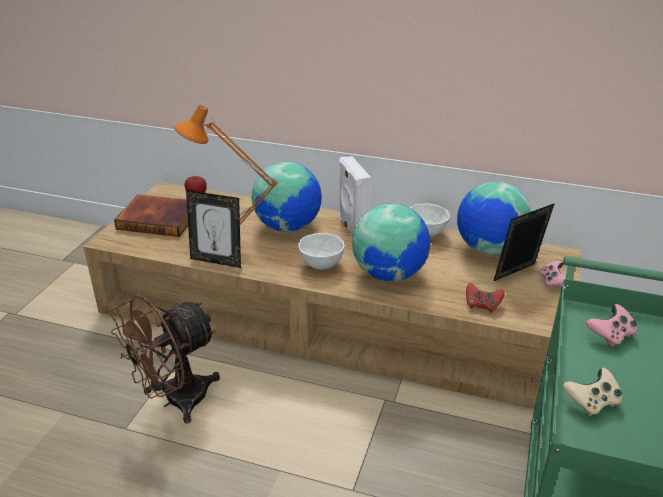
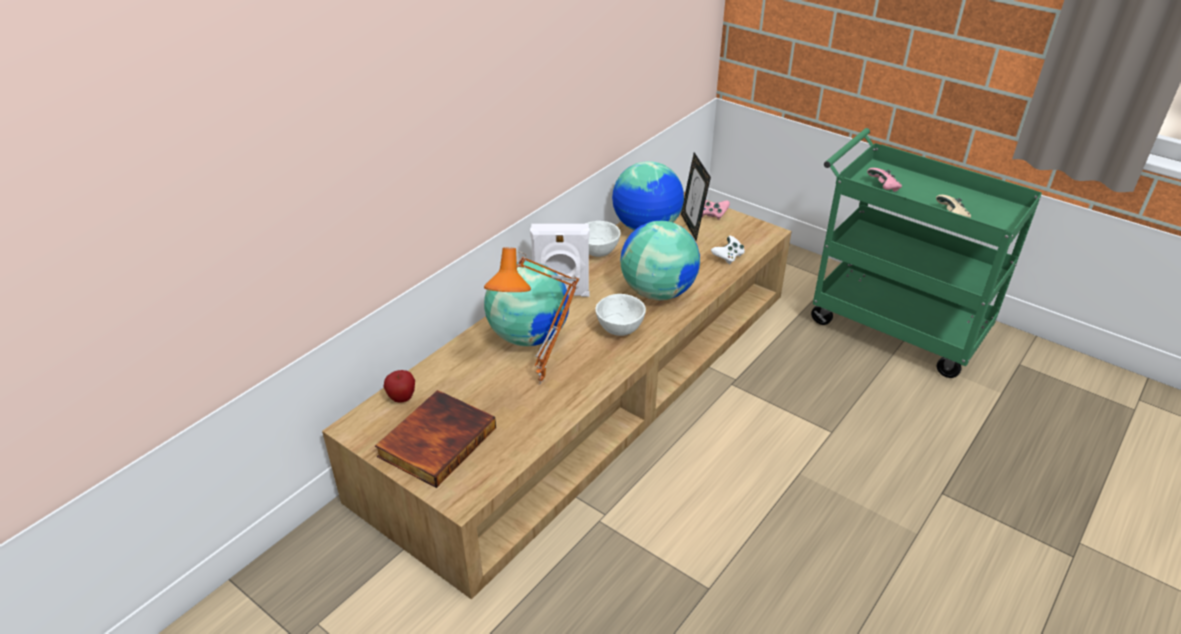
camera: 70 degrees left, 5 degrees up
brown fan [109,295,220,423] -> none
picture frame [186,190,241,268] -> none
red game controller [466,283,505,313] -> white game controller [711,236,745,264]

